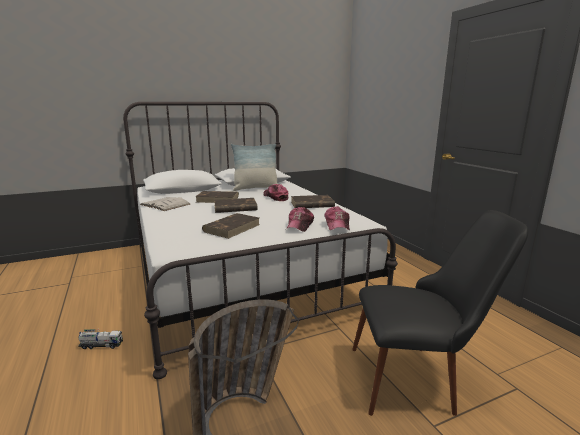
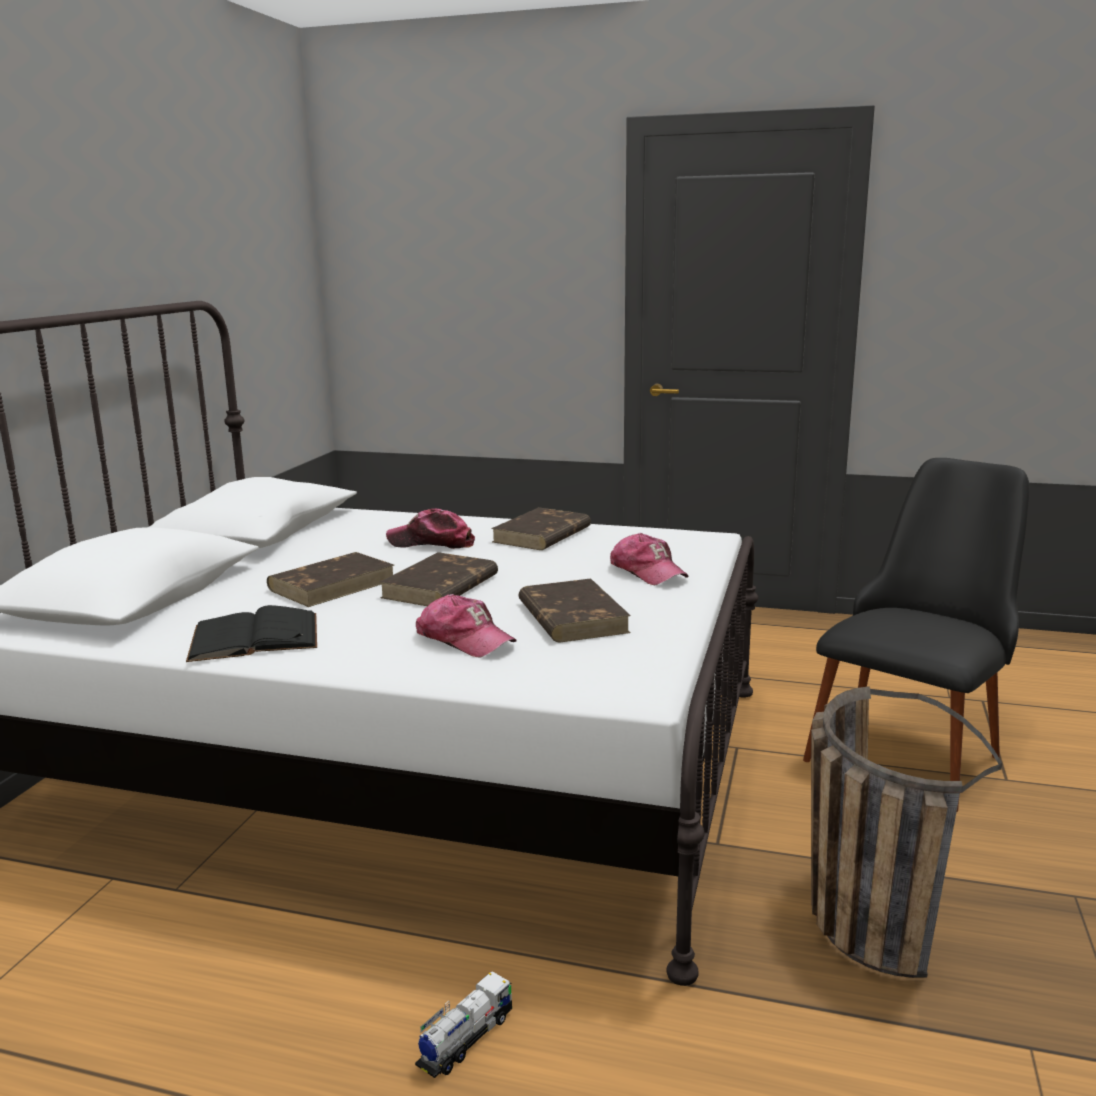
camera: 50 degrees left, 0 degrees up
white book [140,197,190,211] -> black book [186,605,317,662]
pillow [231,144,277,191] -> none
cap [324,206,350,231] -> cap moved to [416,594,517,658]

